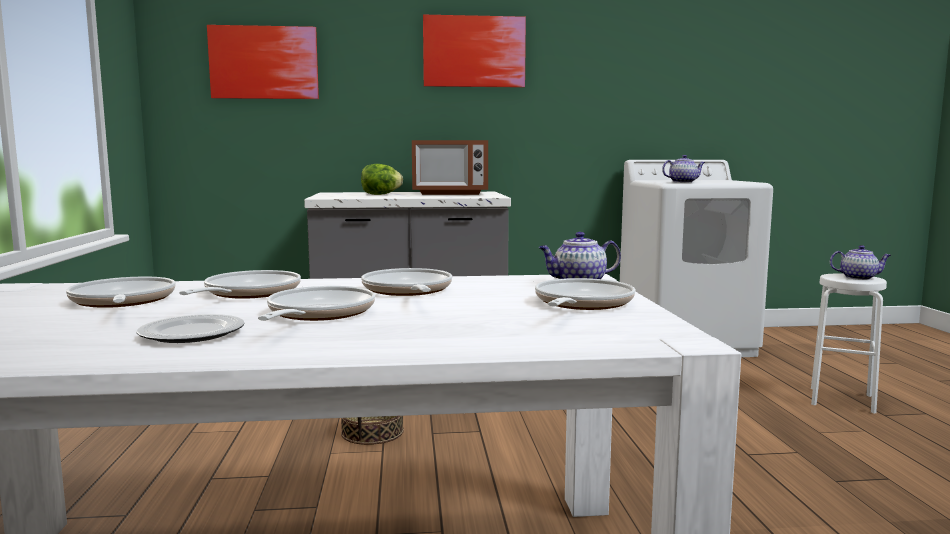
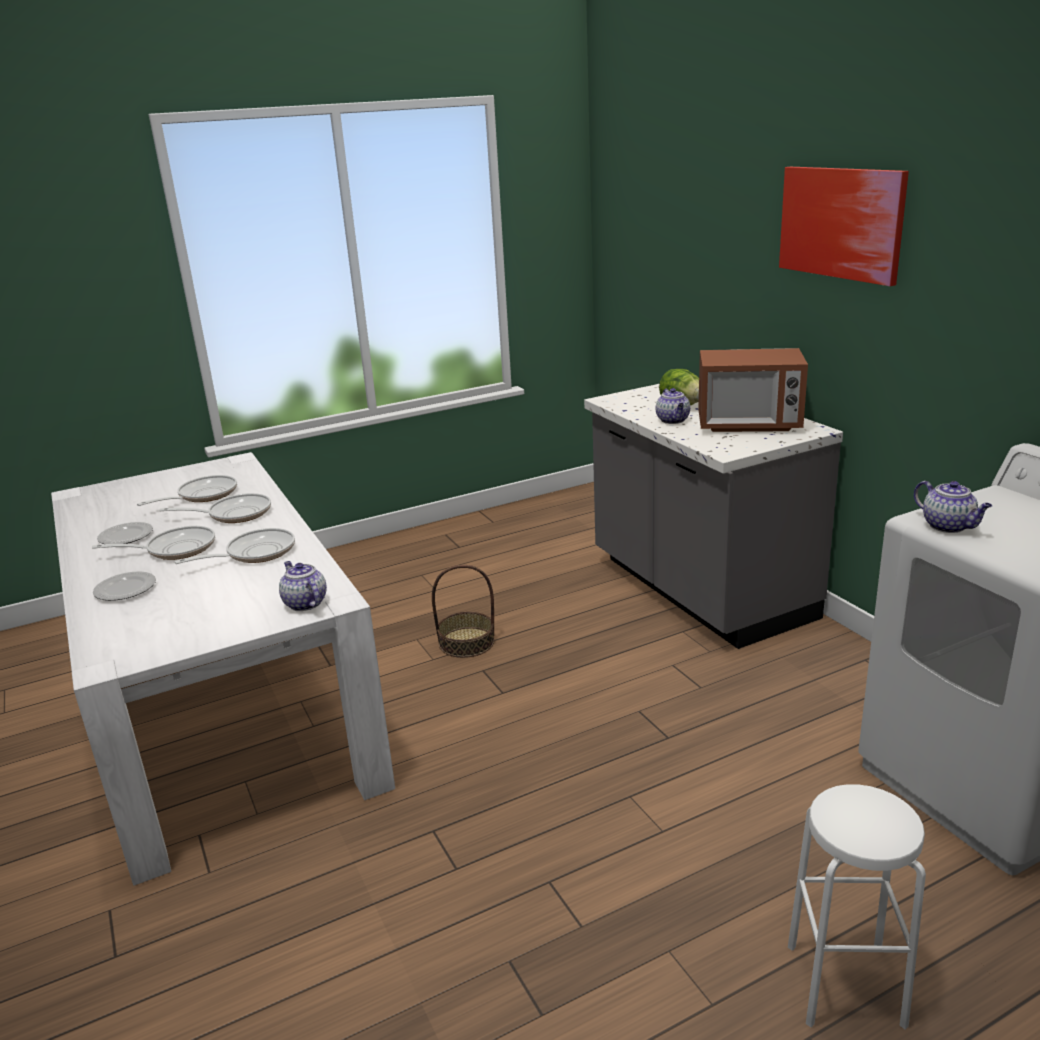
camera: 70 degrees right, 15 degrees up
picture [207,25,319,99] -> none
microwave [412,140,488,195] -> microwave turned 60 degrees counterclockwise [698,348,808,432]
frying pan [535,278,635,310] -> none
teapot [830,245,891,280] -> teapot moved to [656,388,690,424]
none -> plate [93,571,156,601]

